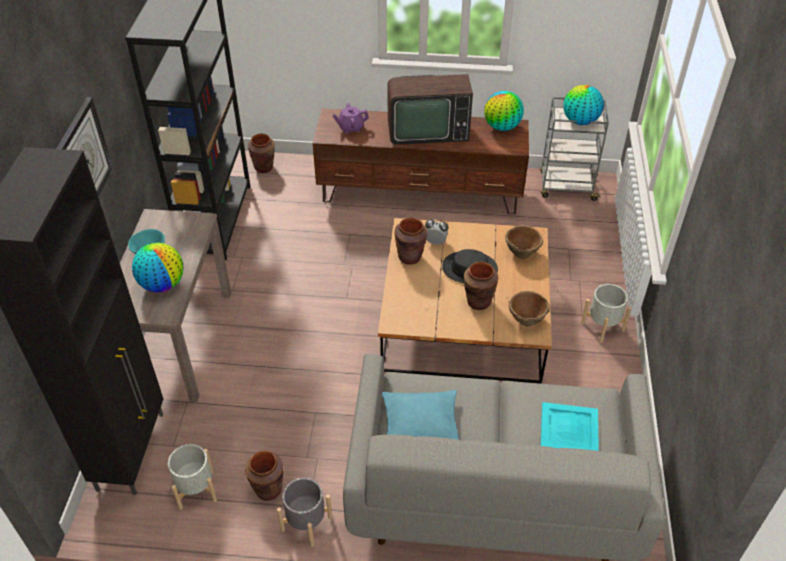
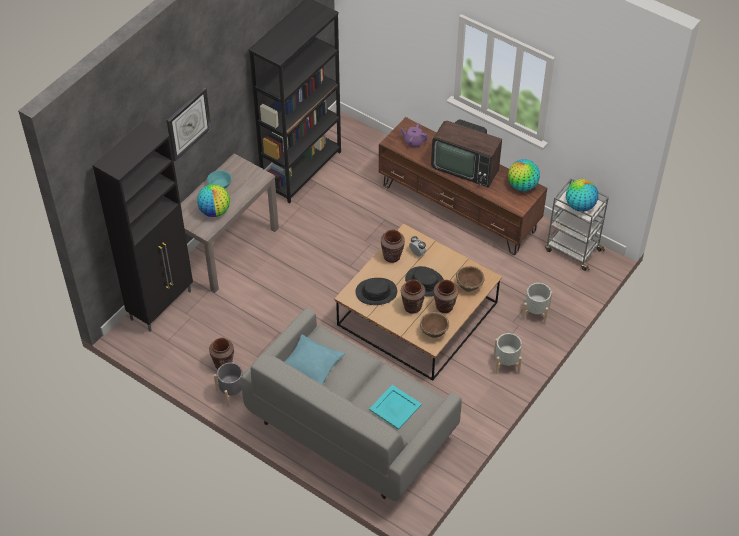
camera: 30 degrees right, 5 degrees up
grey planter [168,444,217,510] -> grey planter moved to [522,283,552,325]
brown vase [248,134,275,173] -> brown vase moved to [434,280,458,313]
none -> black hat [356,278,397,305]

